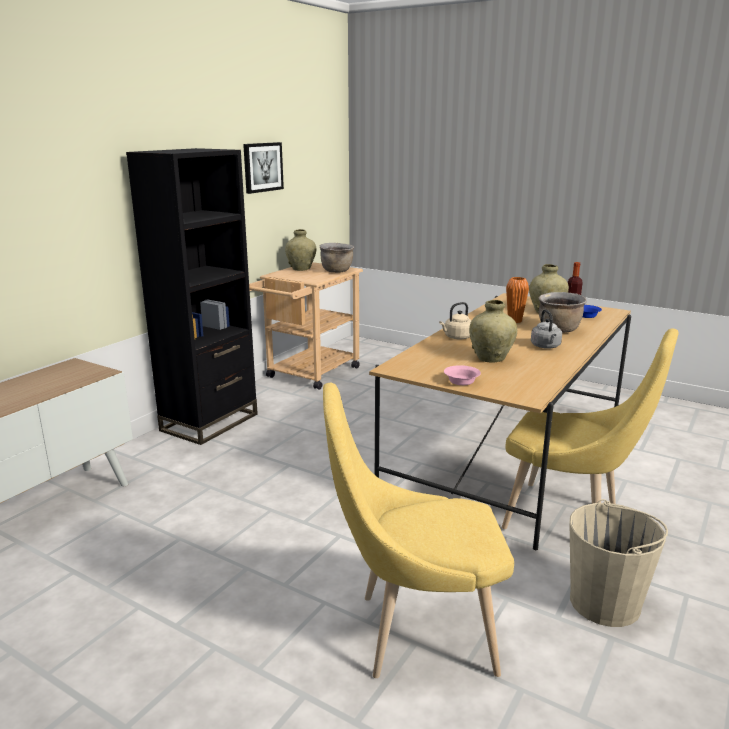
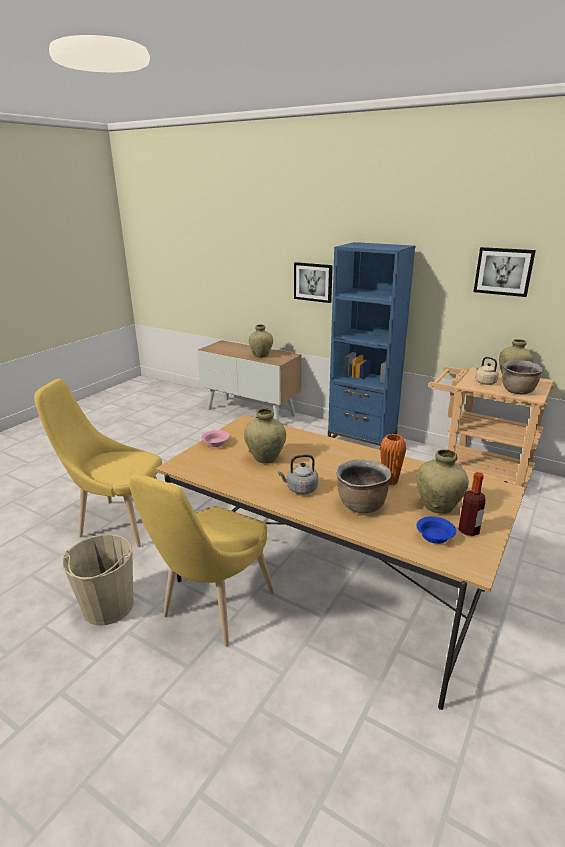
camera: 90 degrees right, 5 degrees up
black bookcase [126,148,258,445] -> blue bookcase [328,242,415,446]
yellow chair [323,383,514,678] -> yellow chair turned 75 degrees counterclockwise [34,379,162,547]
beige kettle [439,302,472,340] -> beige kettle moved to [475,357,499,385]
none -> beige vase [249,325,273,358]
none -> picture [294,262,333,303]

